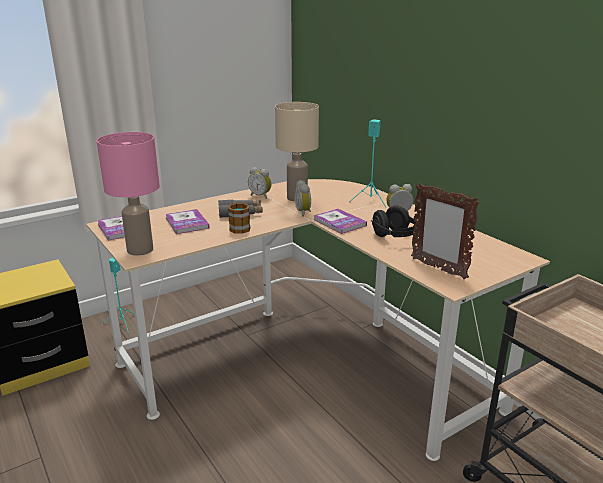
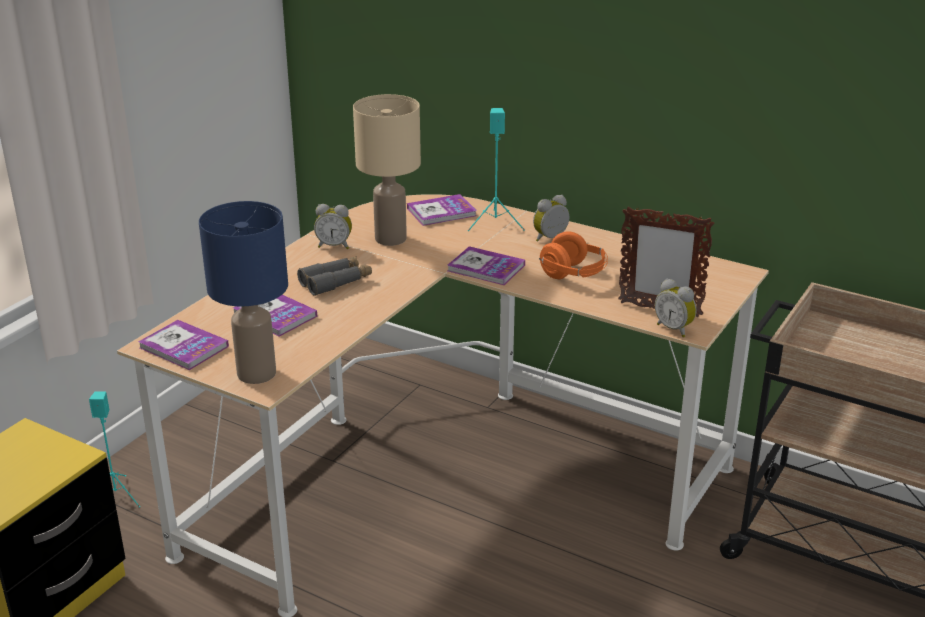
camera: 25 degrees left, 5 degrees up
pink table lamp [97,132,160,256] -> blue table lamp [199,201,288,384]
mug [228,203,250,234] -> none
alarm clock [294,180,311,217] -> alarm clock moved to [655,279,697,338]
black headphones [371,205,418,237] -> orange headphones [539,231,608,279]
none -> book [407,194,477,226]

